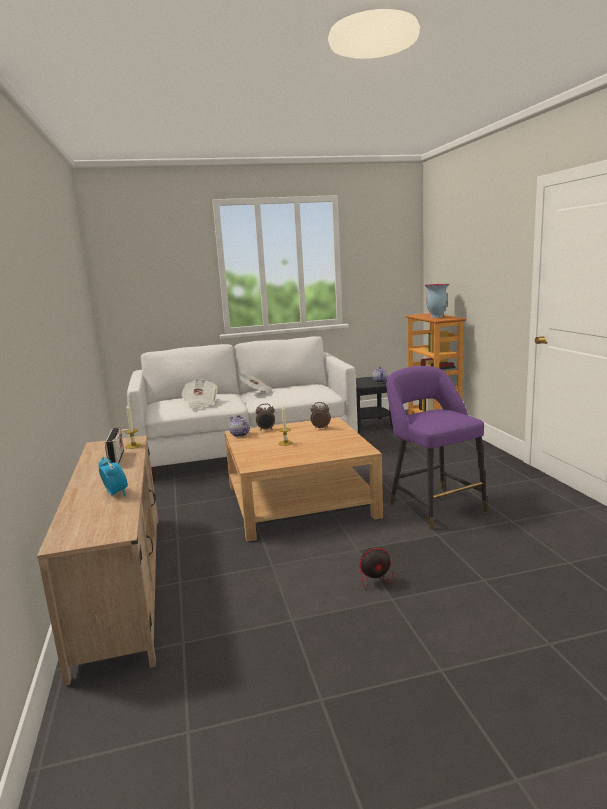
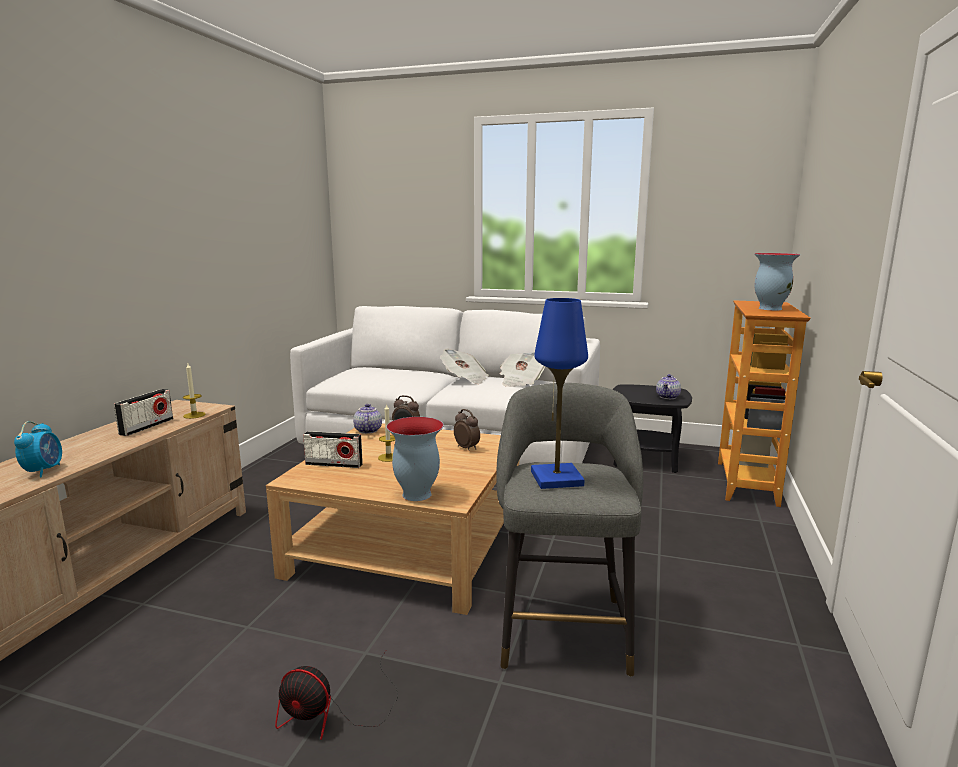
camera: 30 degrees right, 0 degrees up
newspaper [181,379,218,409] -> newspaper moved to [500,353,546,387]
purple stool [386,366,488,530] -> grey stool [496,383,643,677]
none -> radio [303,431,363,468]
none -> vase [386,417,444,501]
none -> blue table lamp [531,298,588,489]

